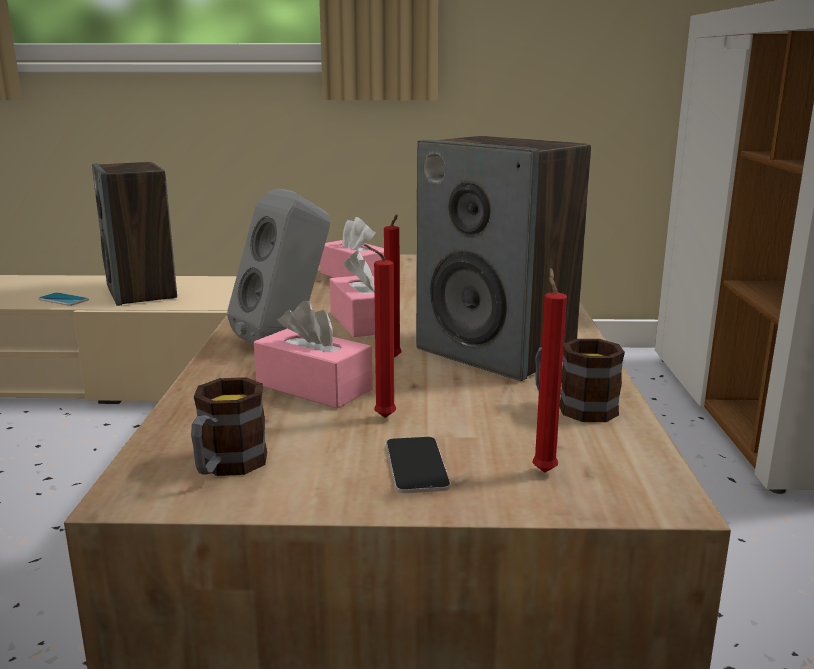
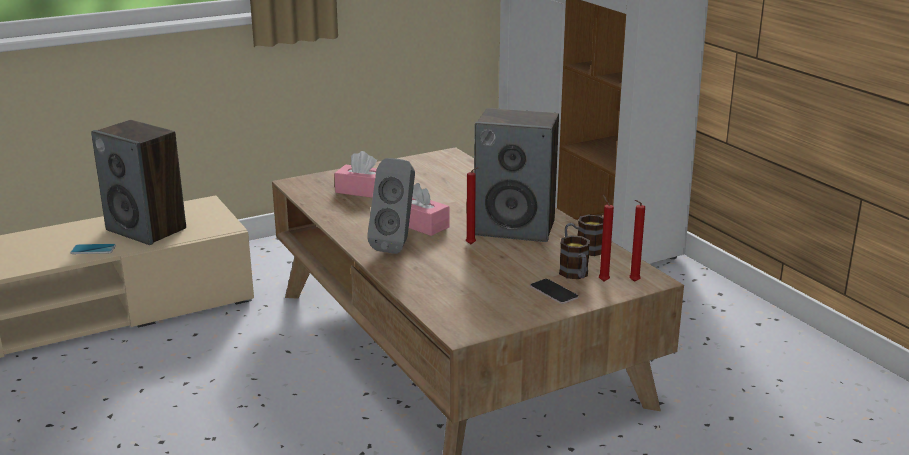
camera: 30 degrees left, 5 degrees up
mug [191,377,267,476] -> mug moved to [559,235,590,279]
pink tissue box [254,300,373,408] -> none
red candle [364,244,396,418] -> red candle moved to [629,200,645,282]

